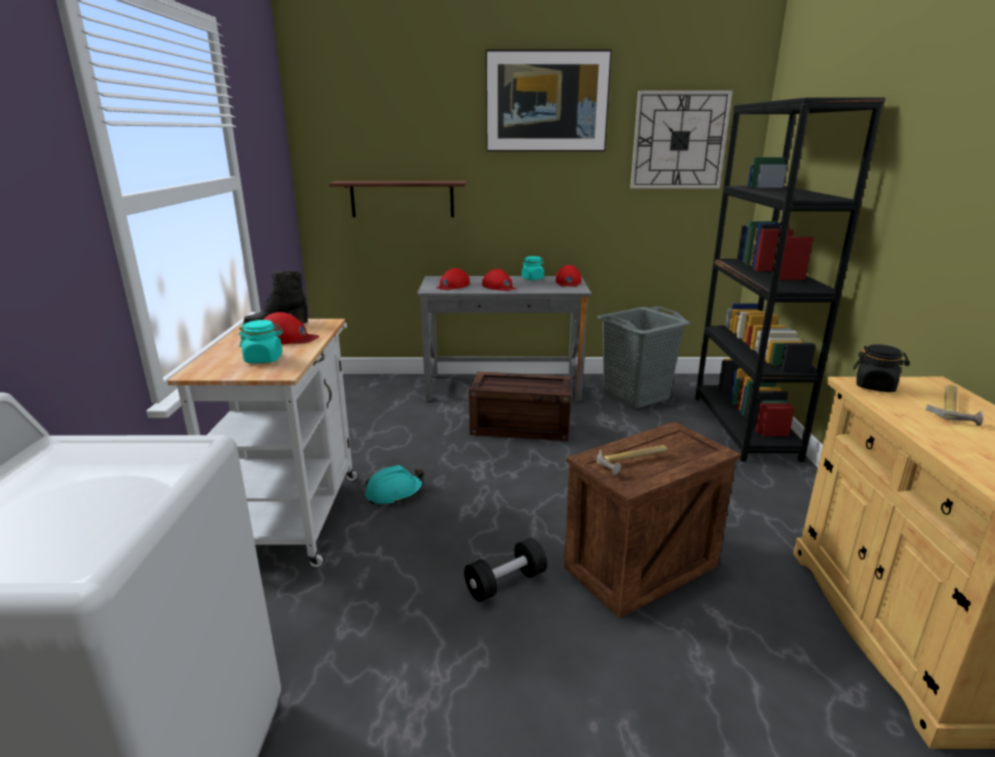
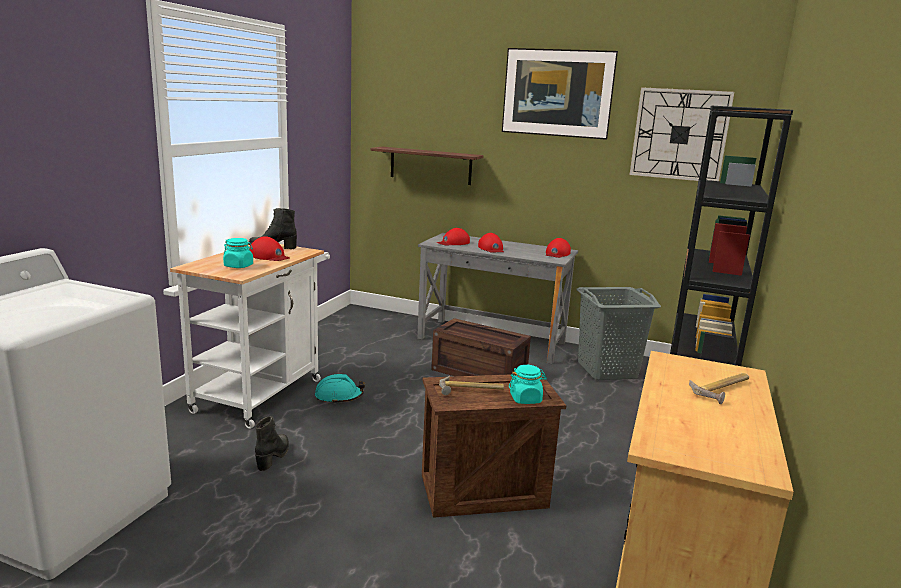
camera: 20 degrees right, 5 degrees down
black dumbbell [464,538,547,602] -> none
turquoise jar [522,256,544,280] -> turquoise jar moved to [509,365,547,404]
black jar [854,344,909,392] -> none
none -> black boot [255,416,289,471]

